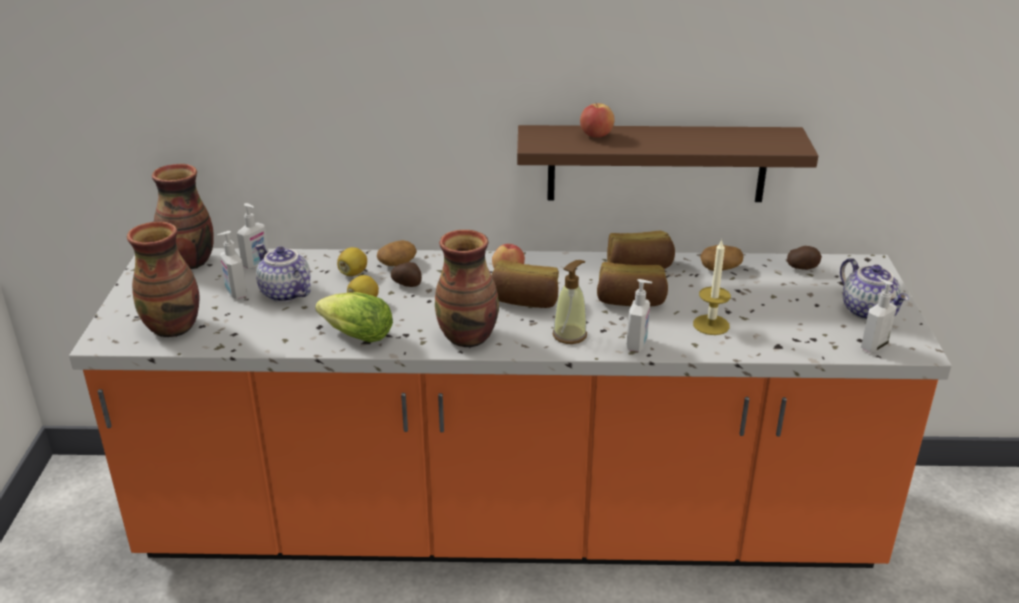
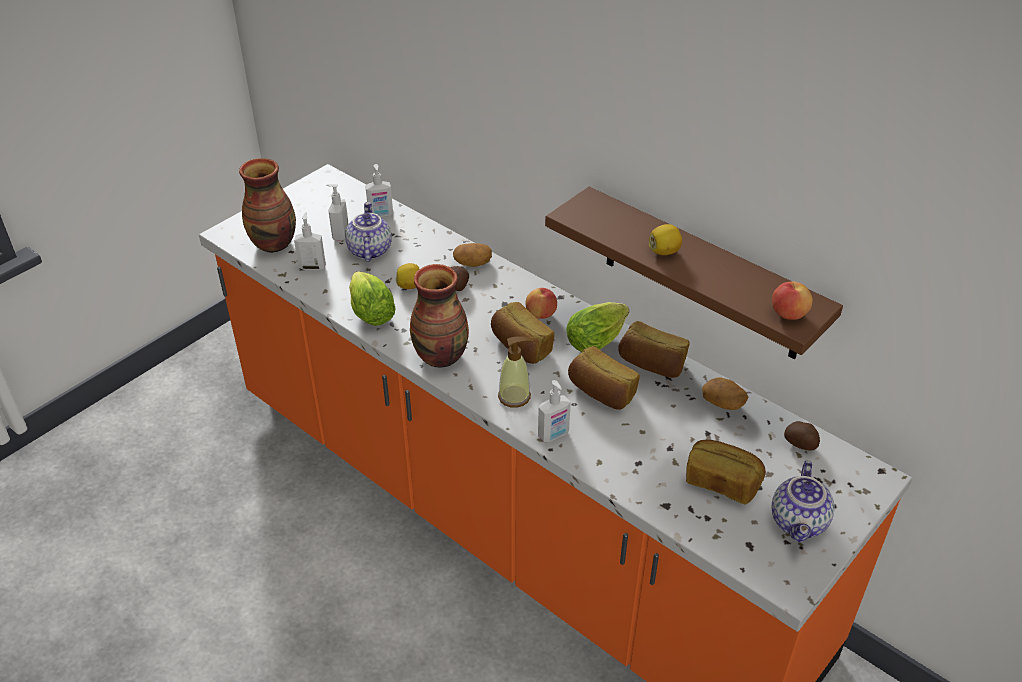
camera: 40 degrees right, 10 degrees up
vase [152,164,214,269] -> none
lemon [337,247,367,276] -> lemon moved to [649,224,682,255]
apple [580,103,615,138] -> apple moved to [772,282,813,320]
candle [693,239,731,335] -> none
soap dispenser [861,278,897,353] -> soap dispenser moved to [294,212,326,270]
none -> lettuce [566,302,629,352]
none -> bread [686,440,766,504]

